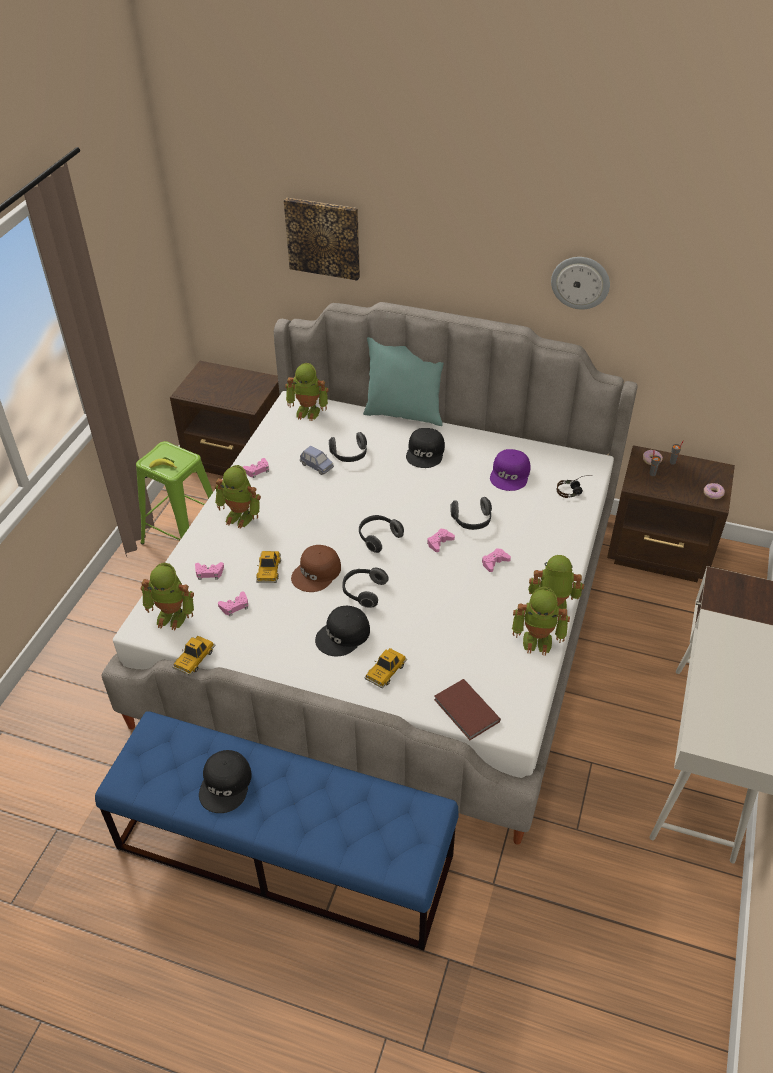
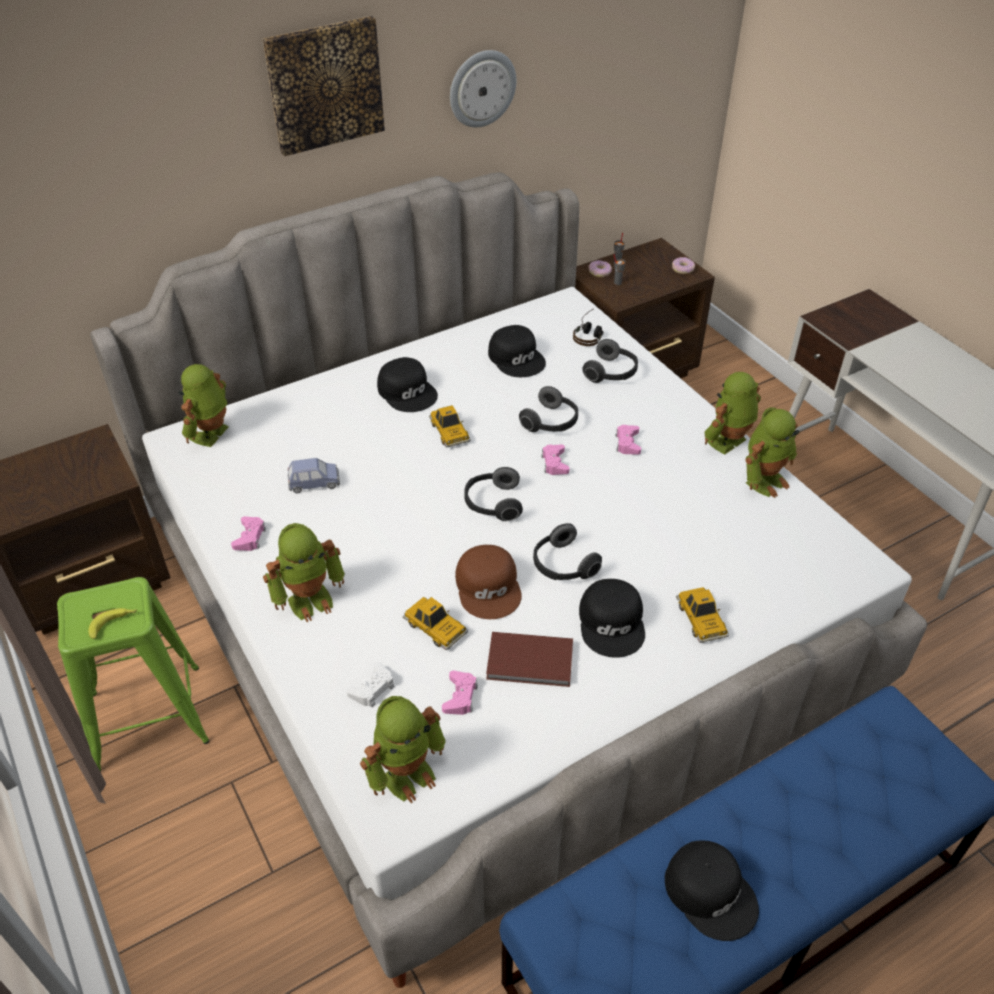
camera: 50 degrees left, 0 degrees up
toy car [172,636,216,676] -> toy car moved to [429,405,471,448]
pink game controller [195,562,224,580] -> white game controller [347,662,394,707]
picture [284,197,360,281] -> picture moved to [262,16,385,156]
toy robot [285,363,329,421] -> toy robot turned 150 degrees clockwise [178,364,229,447]
headphones [329,432,367,462] -> headphones moved to [583,339,638,383]
turquoise pillow [363,337,444,426] -> none
brown book [434,679,501,740] -> brown book moved to [486,632,573,687]
purple cap [490,449,531,491] -> black cap [488,325,546,377]

